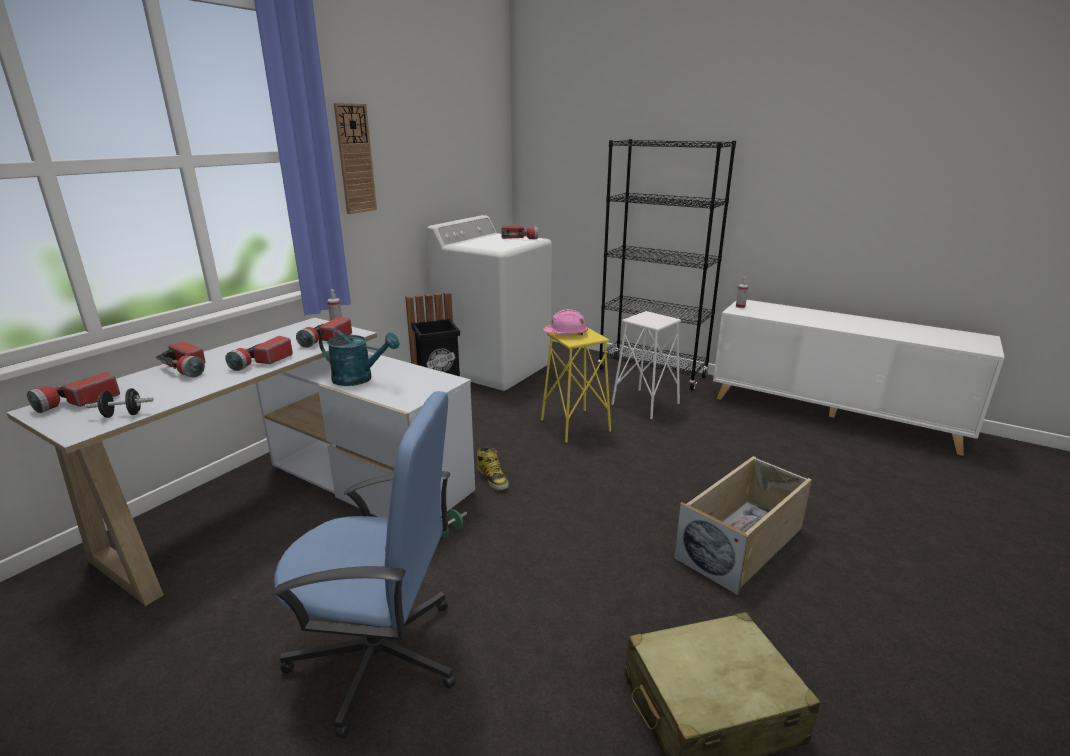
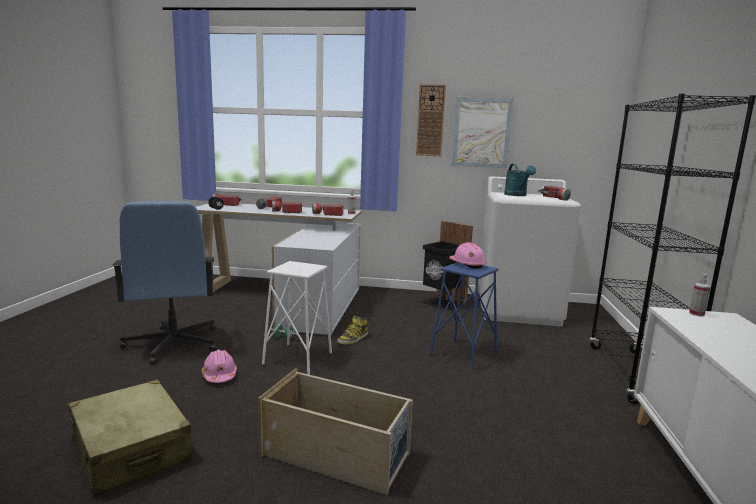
camera: 65 degrees right, 10 degrees down
turquoise watering can [319,328,400,386] -> turquoise watering can moved to [504,164,536,196]
yellow stool [541,328,611,443] -> blue stool [430,262,498,370]
white stool [611,311,681,420] -> white stool moved to [262,261,332,374]
none -> pink hard hat [202,350,237,383]
none -> picture [451,97,514,168]

